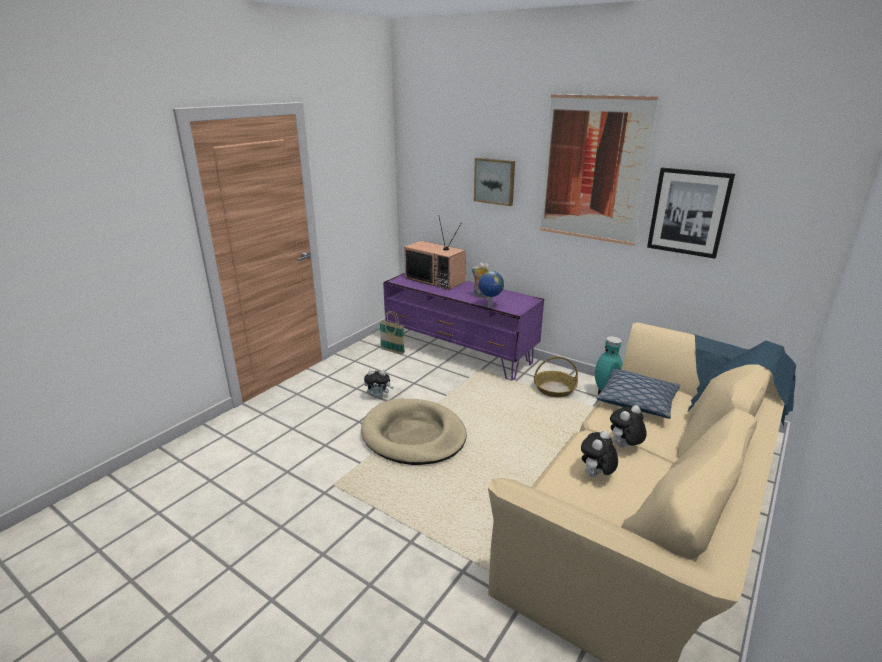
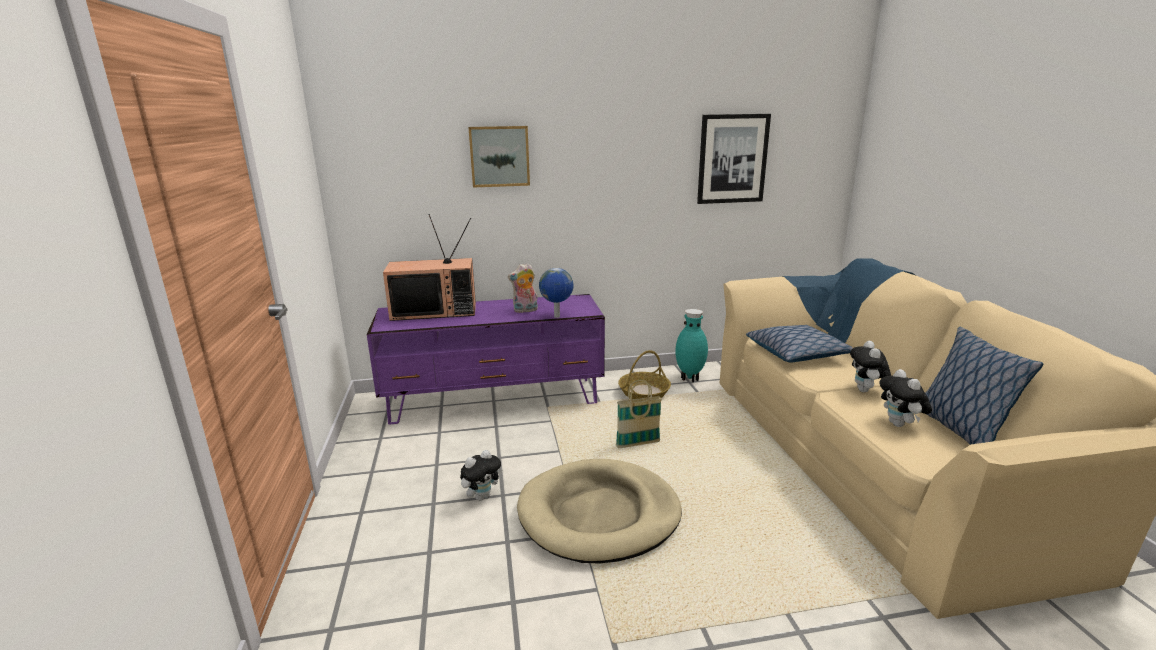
camera: 45 degrees left, 5 degrees down
basket [379,311,405,354] -> basket moved to [616,380,662,449]
picture [540,94,658,246] -> none
none -> pillow [925,327,1044,445]

